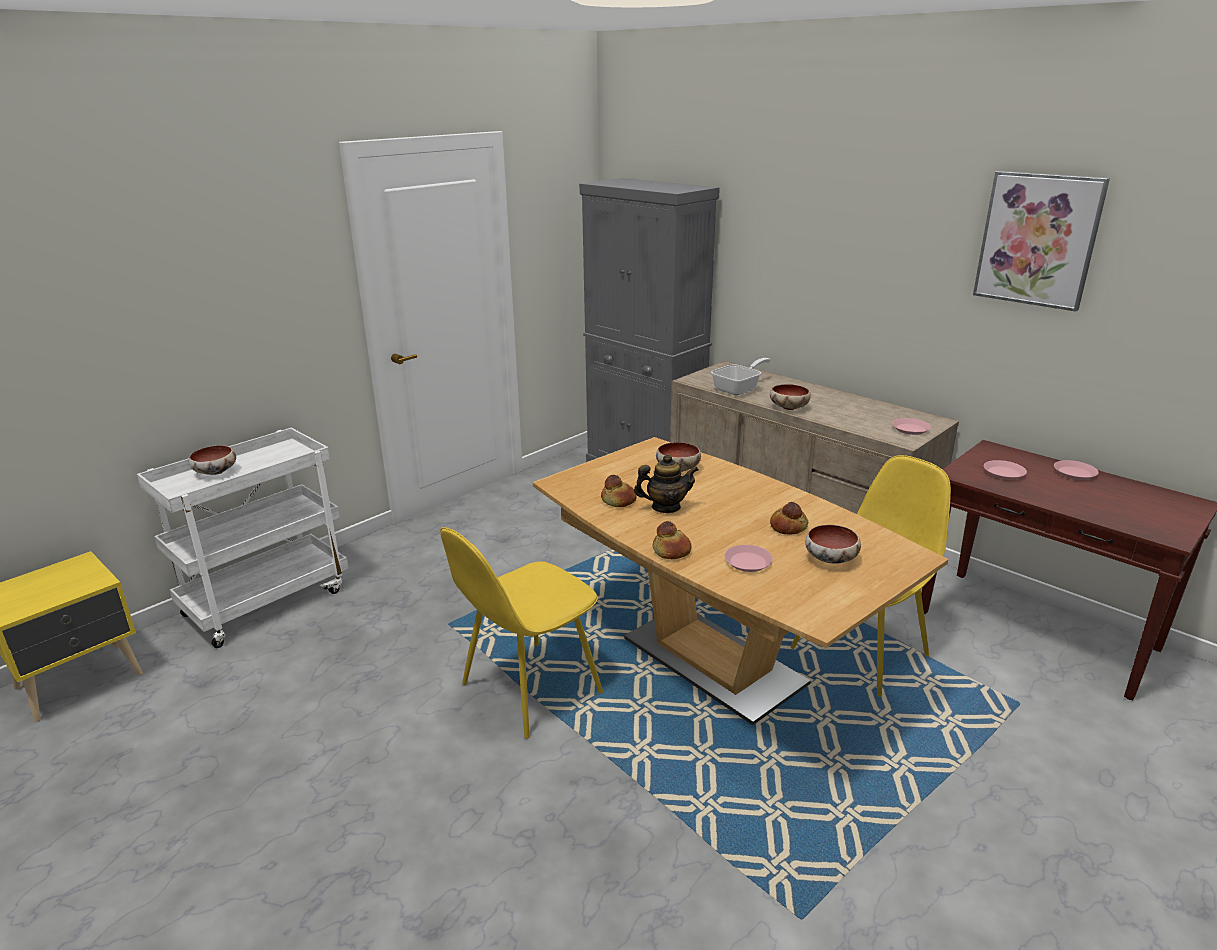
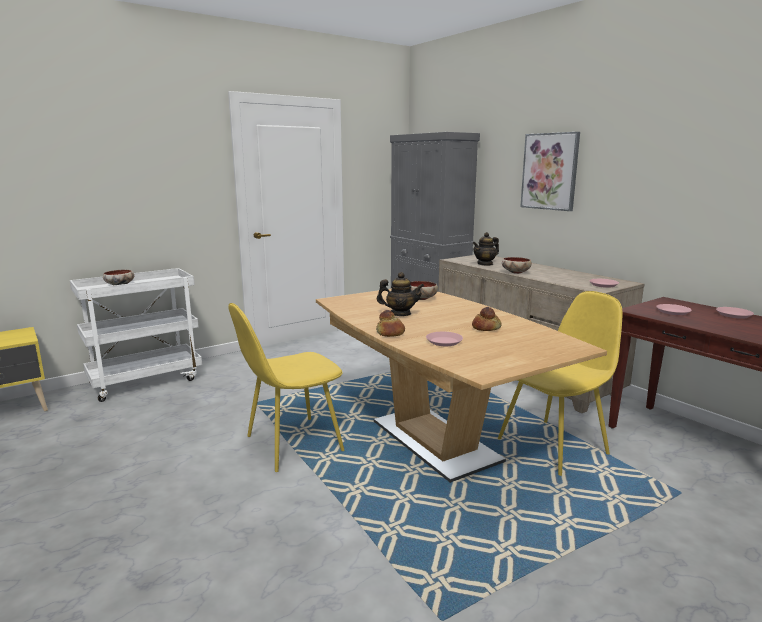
camera: 10 degrees right, 10 degrees down
bread [601,475,636,507] -> none
frying pan [711,358,770,395] -> teapot [473,232,499,266]
bowl [805,525,861,564] -> none
picture [973,171,1110,312] -> picture moved to [520,132,580,211]

